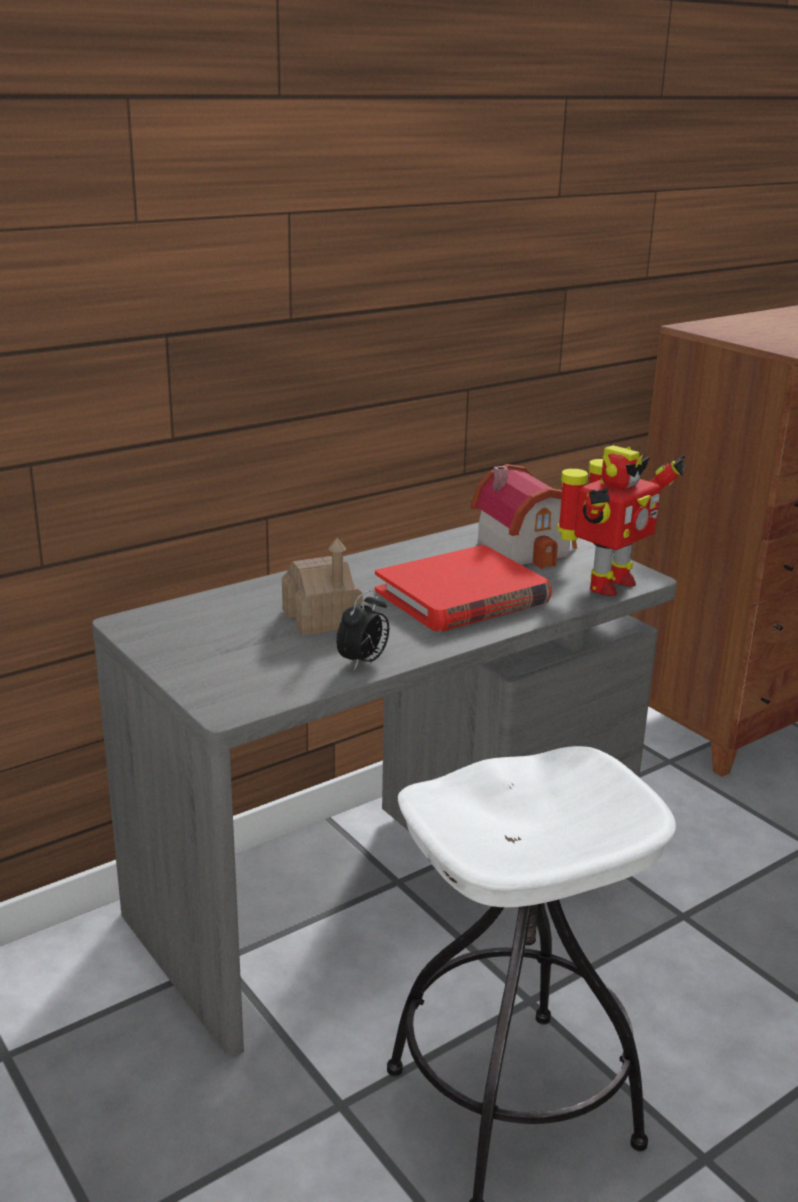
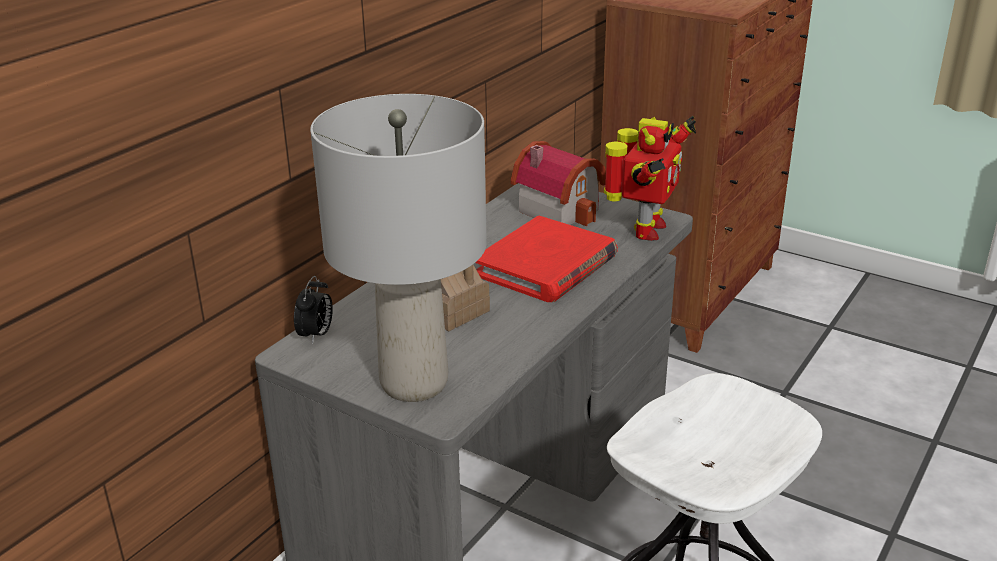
camera: 20 degrees left, 5 degrees up
alarm clock [336,590,389,670] -> alarm clock moved to [294,276,333,344]
none -> grey table lamp [310,94,487,402]

